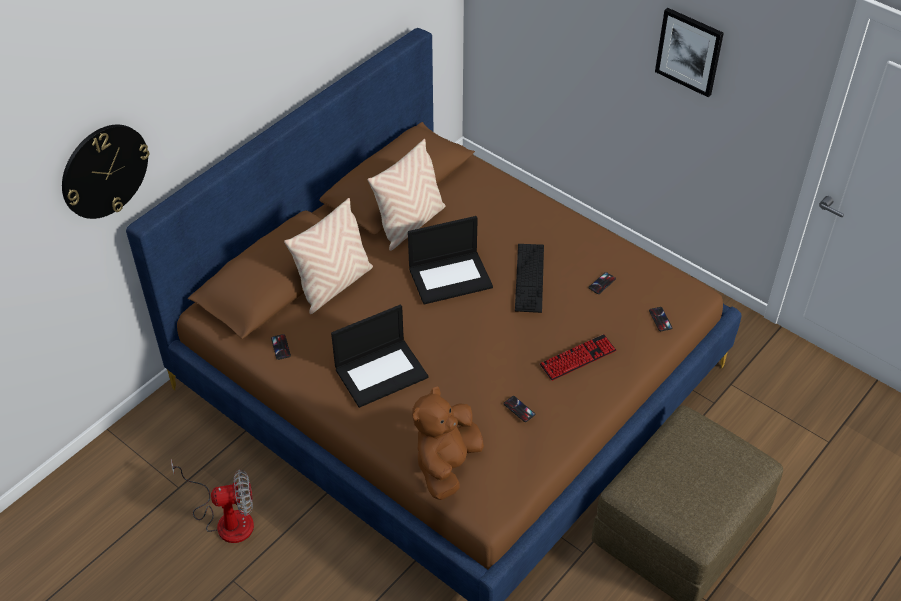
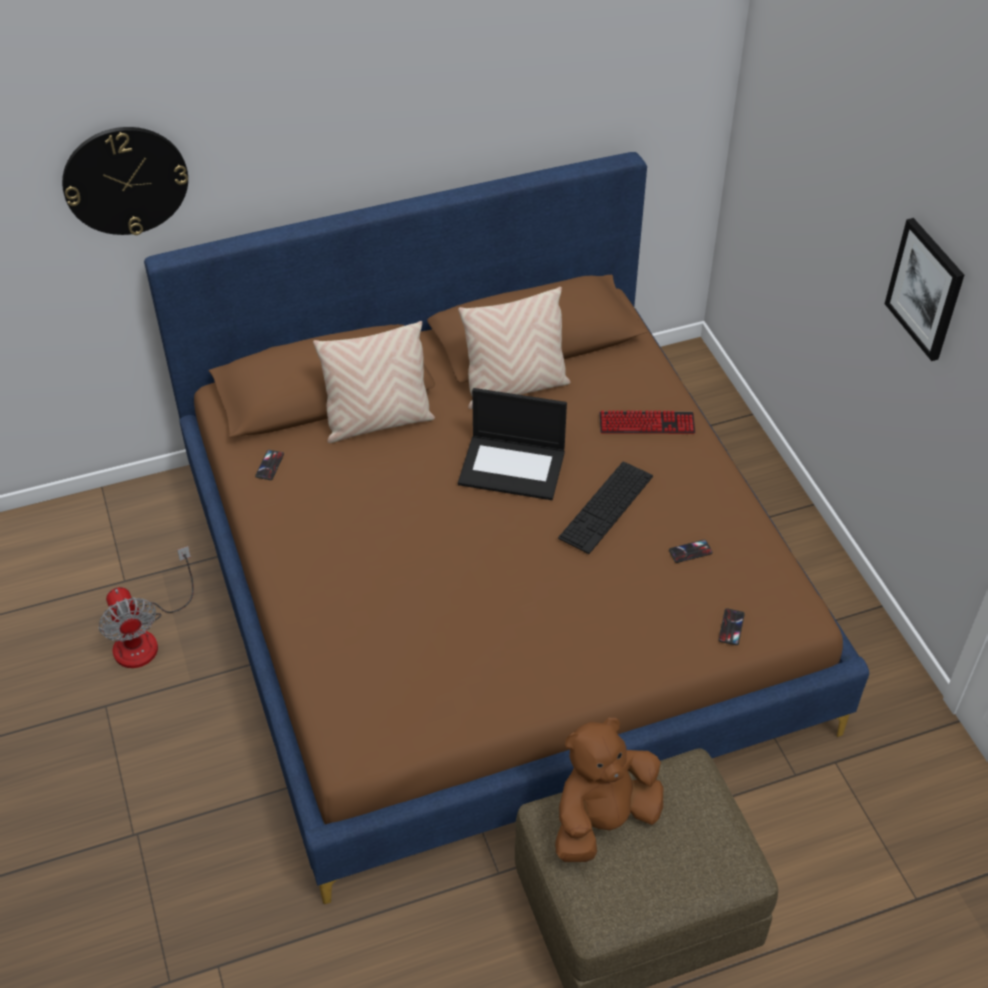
camera: 30 degrees right, 0 degrees up
fan [171,459,254,543] -> fan turned 45 degrees clockwise [98,546,194,668]
laptop [331,305,429,408] -> none
brown plush toy [412,387,484,500] -> brown plush toy moved to [555,718,663,862]
phone [503,396,535,422] -> none
keyboard [540,334,616,381] -> keyboard moved to [599,410,695,434]

